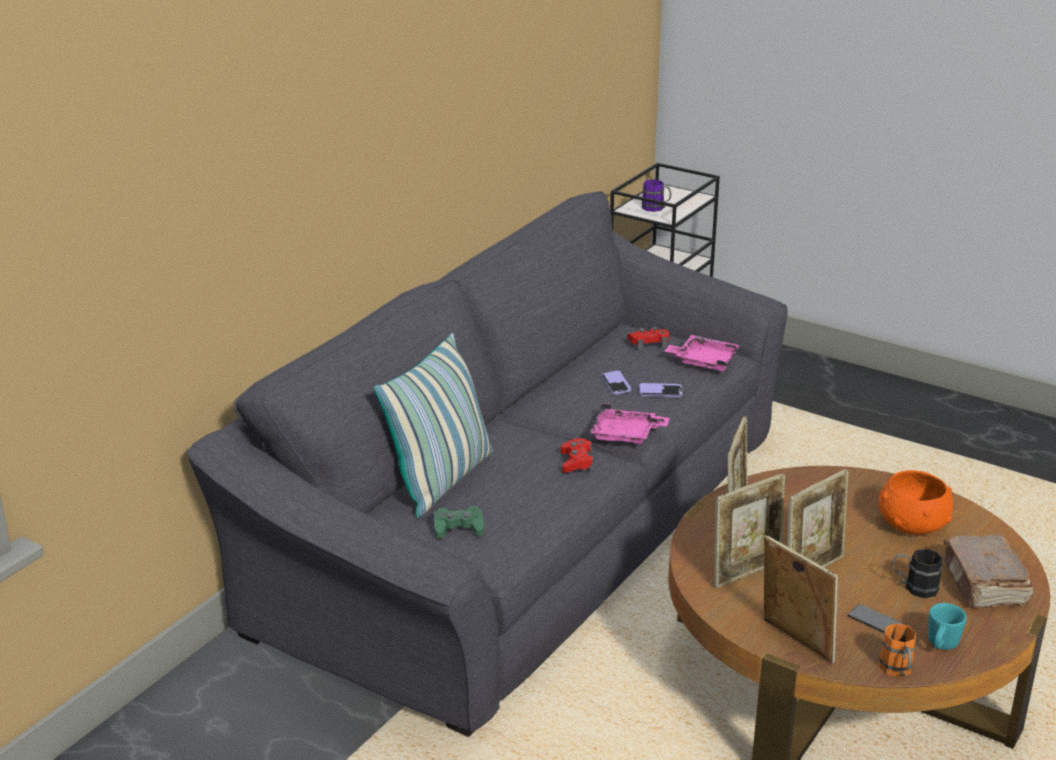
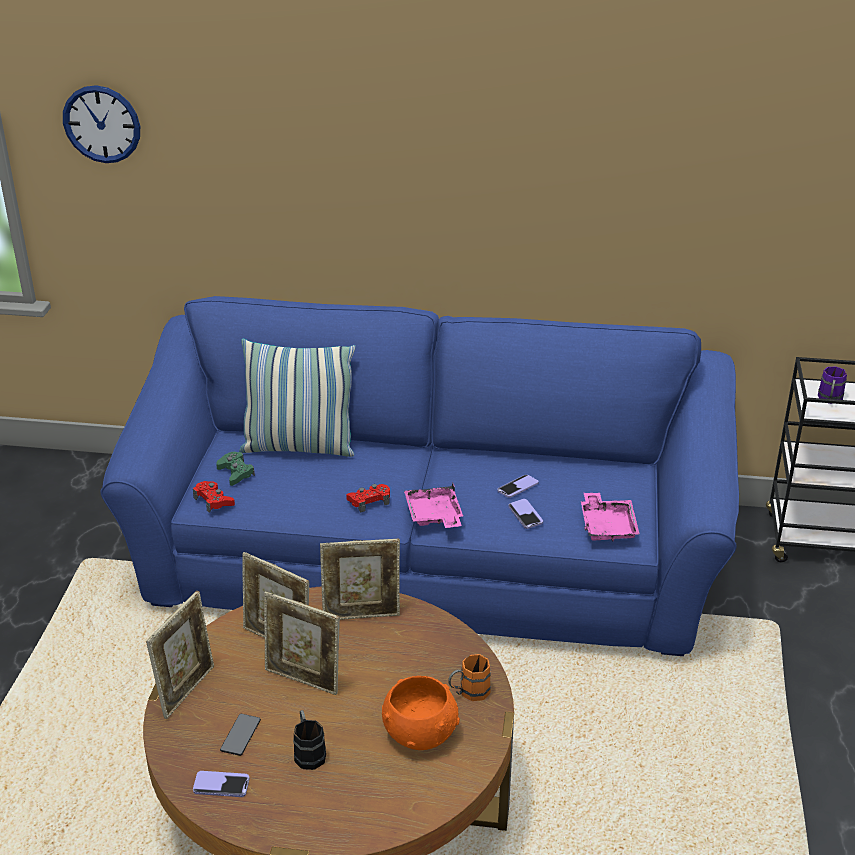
camera: 65 degrees right, 5 degrees up
grey sofa [187,191,788,737] -> blue sofa [100,296,739,656]
red game controller [627,327,669,350] -> red game controller moved to [193,481,235,513]
orange mug [878,623,916,677] -> orange mug moved to [448,654,491,701]
turquoise mug [928,603,967,650] -> phone [193,771,250,797]
brown book [943,535,1033,609] -> none
none -> wall clock [63,85,140,163]

